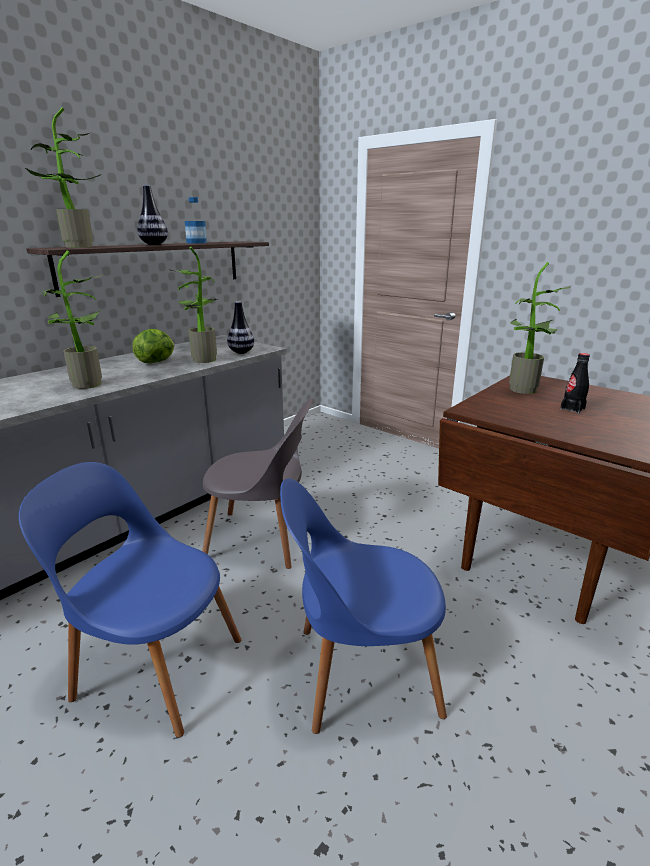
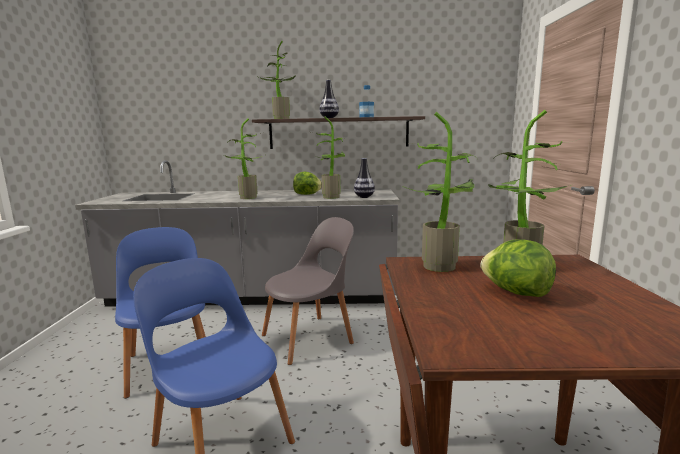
camera: 50 degrees right, 10 degrees down
grey chair [202,398,314,569] -> grey chair turned 90 degrees counterclockwise [262,217,354,365]
black bottle [560,353,590,414] -> lettuce [480,239,556,297]
none -> potted plant [402,112,478,272]

